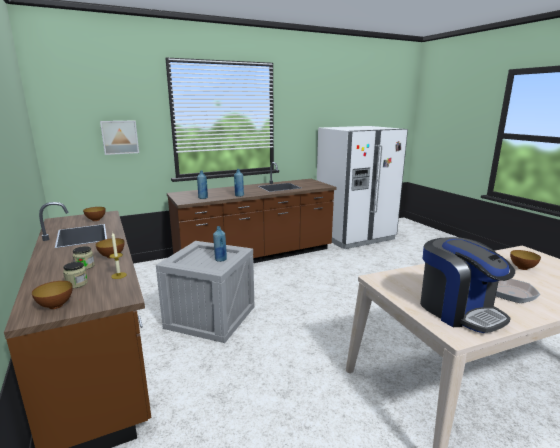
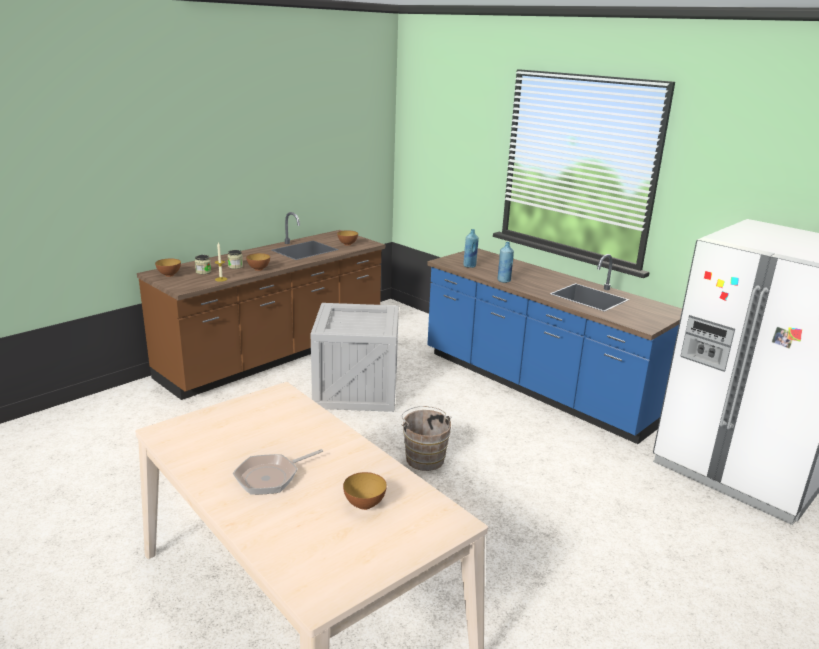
camera: 70 degrees right, 5 degrees up
picture [100,120,139,155] -> none
brown counter [167,162,337,263] -> blue counter [427,248,682,444]
blue bottle [213,226,227,262] -> none
coffee machine [420,237,515,333] -> none
none -> brown bucket [401,406,451,471]

